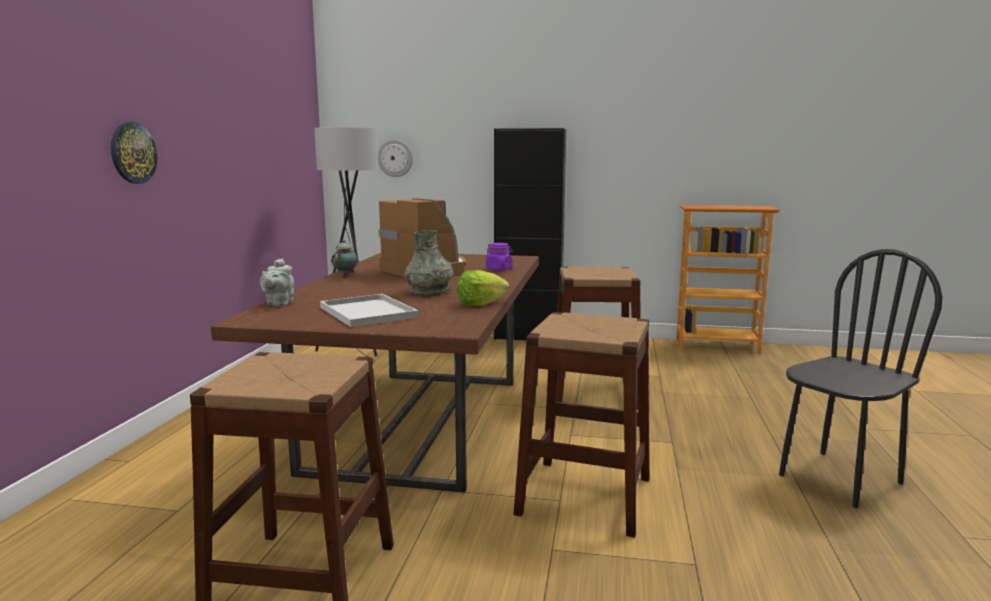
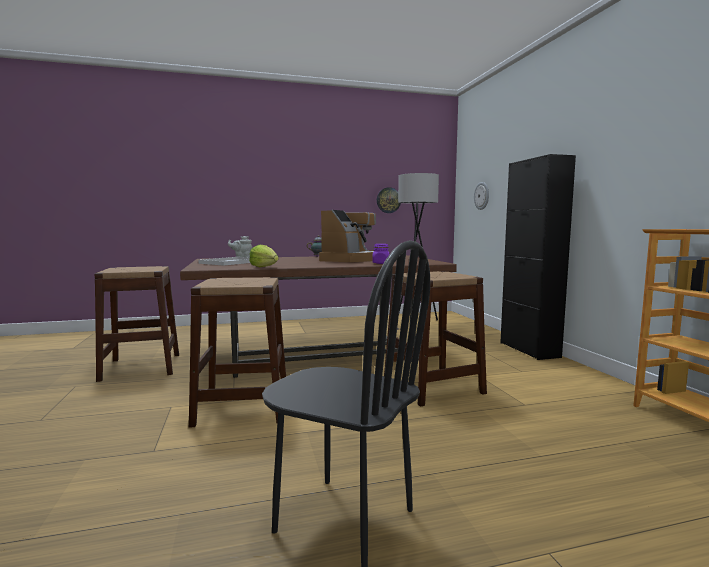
camera: 65 degrees right, 5 degrees down
wall clock [111,122,158,184] -> wall clock moved to [377,187,401,213]
grey vase [404,230,454,296] -> none

